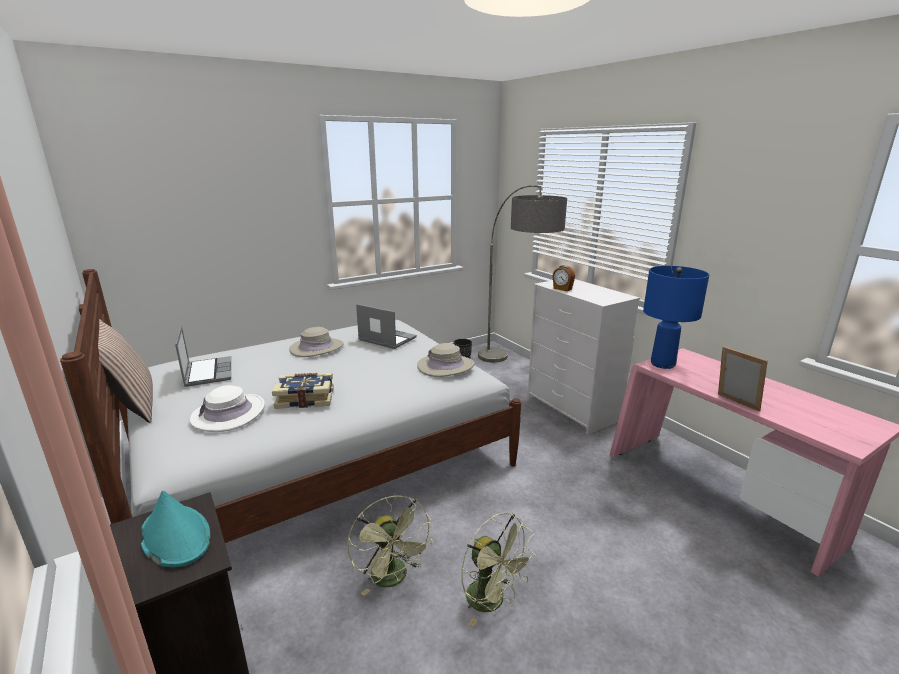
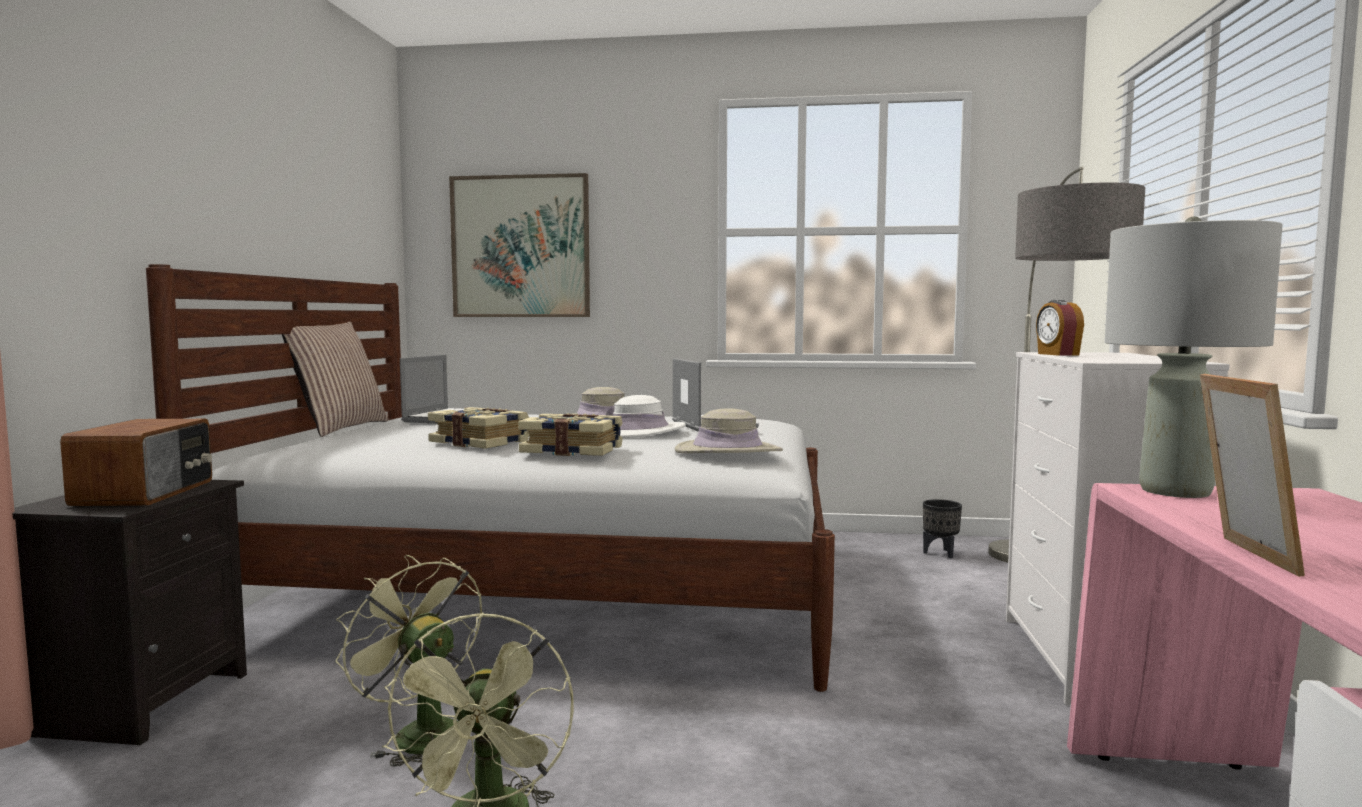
camera: 40 degrees right, 15 degrees down
turquoise hat [141,490,210,567] -> radio [60,419,212,506]
white hat [190,385,265,432] -> white hat moved to [606,395,686,438]
green fan [347,496,433,596] -> green fan turned 120 degrees clockwise [335,555,482,766]
blue table lamp [643,266,709,369] -> grey table lamp [1105,217,1283,498]
none -> picture [449,173,590,317]
none -> book [518,413,623,456]

